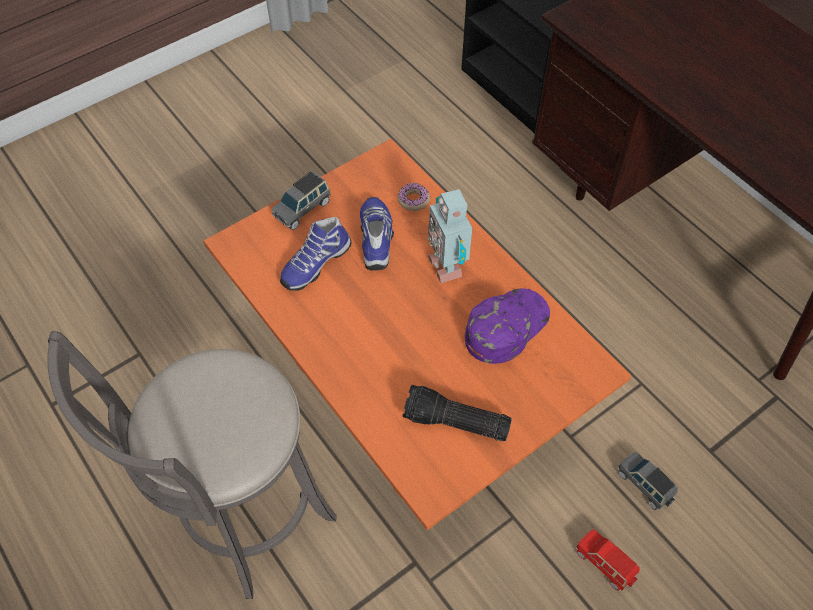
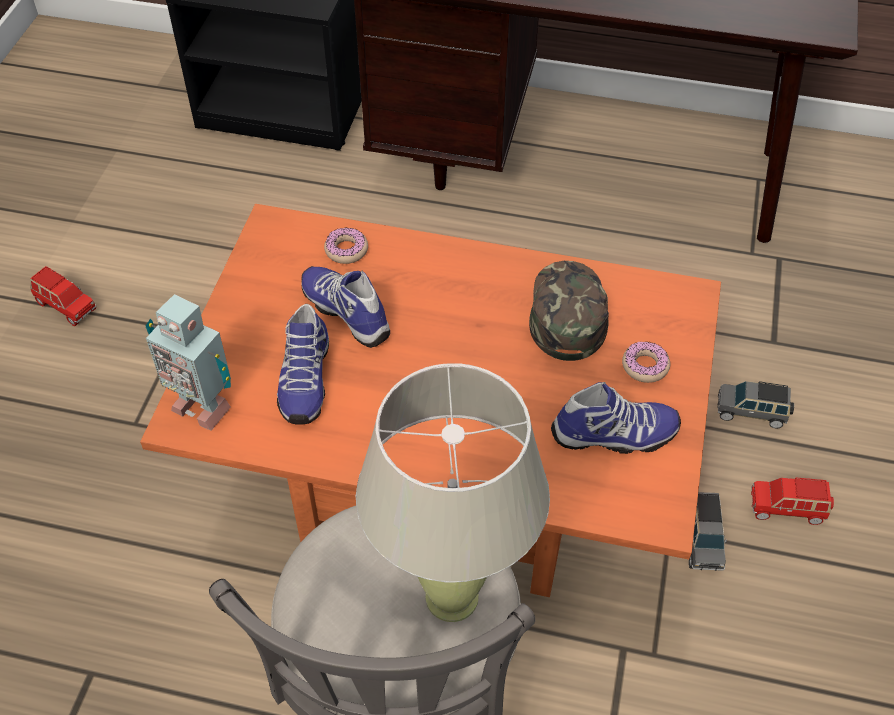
camera: 40 degrees left, 5 degrees down
grey toy car [272,171,331,230] -> grey toy car moved to [689,492,727,571]
flashlight [402,385,512,441] -> shoe [551,382,681,454]
toy robot [427,189,472,283] -> toy robot moved to [145,294,231,431]
purple cap [465,288,550,364] -> green cap [529,261,609,361]
none -> red toy car [30,266,96,326]
none -> beige table lamp [356,364,550,622]
none -> donut [622,342,670,383]

